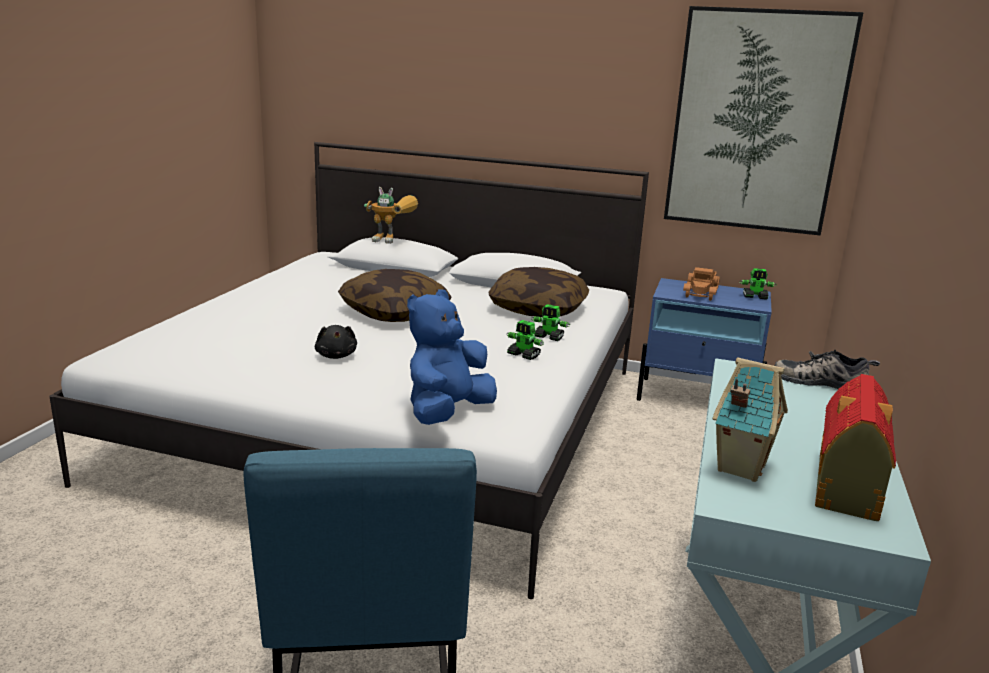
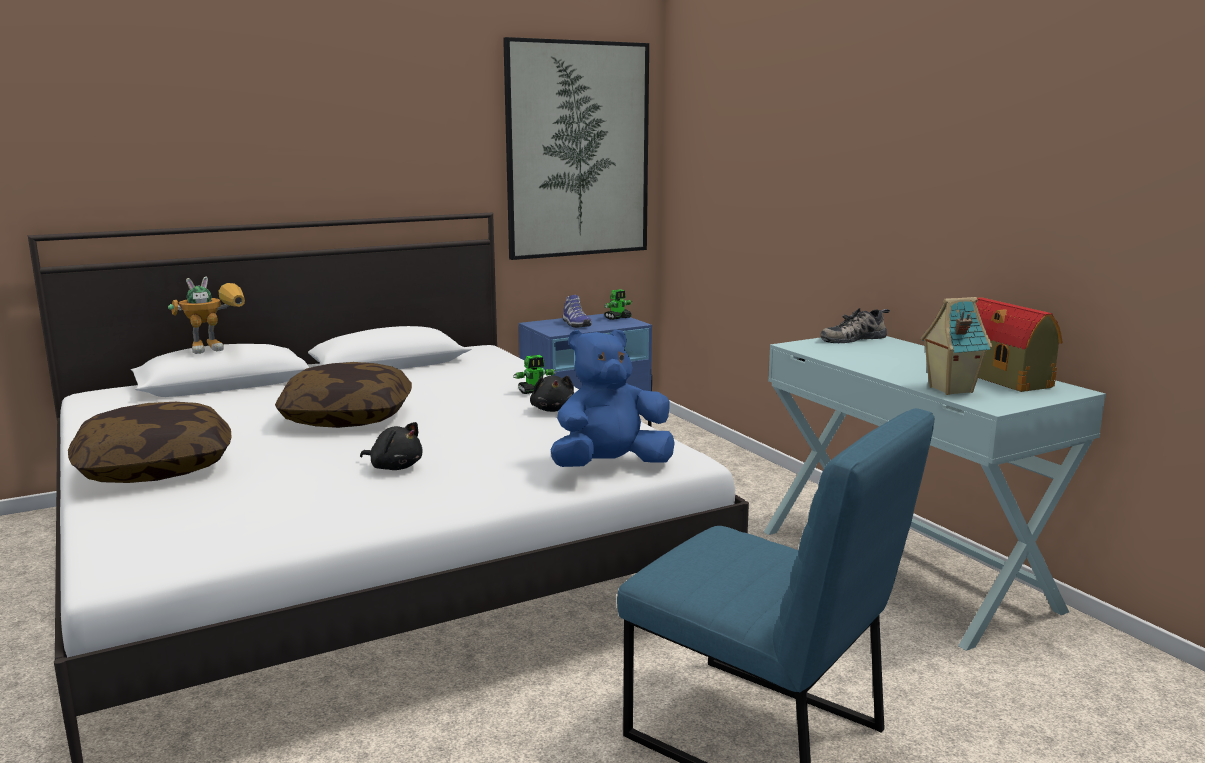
camera: 45 degrees left, 5 degrees down
blue plush toy [407,289,497,425] -> blue plush toy turned 75 degrees clockwise [551,329,675,467]
pillow [489,267,589,317] -> pillow moved to [68,402,232,483]
toy robot [507,320,544,360] -> black plush toy [530,375,574,412]
toy truck [683,267,720,301] -> shoe [563,295,592,328]

